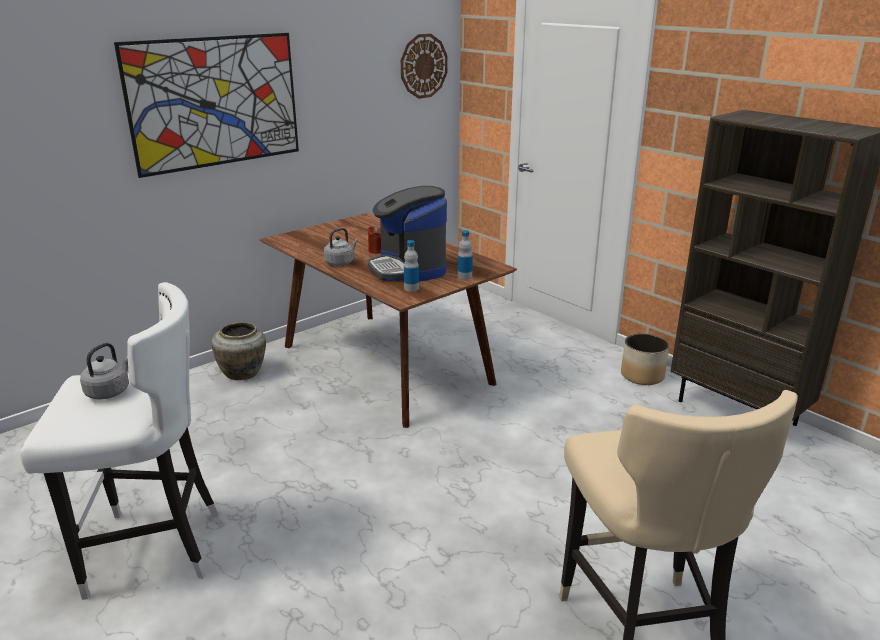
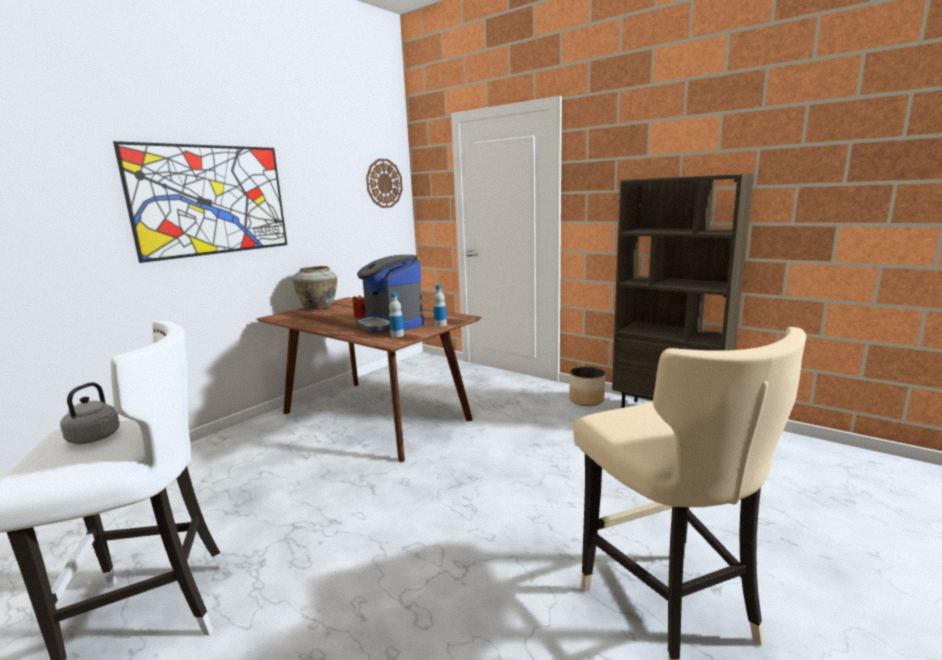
camera: 10 degrees left, 10 degrees down
beige vase [212,322,266,380] -> beige vase moved to [293,266,337,310]
grey kettle [324,228,358,266] -> none

